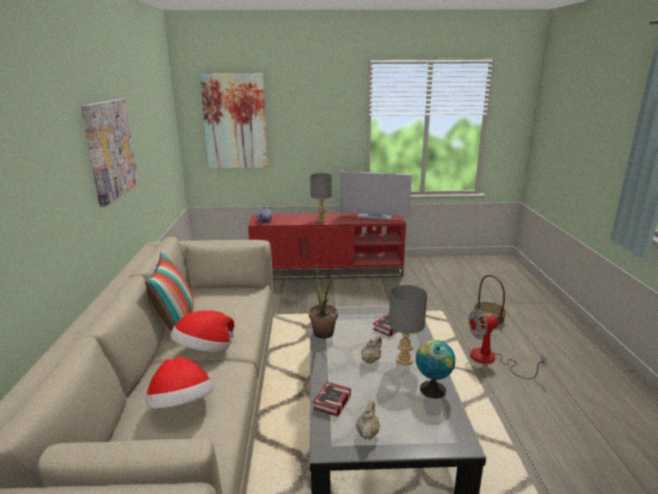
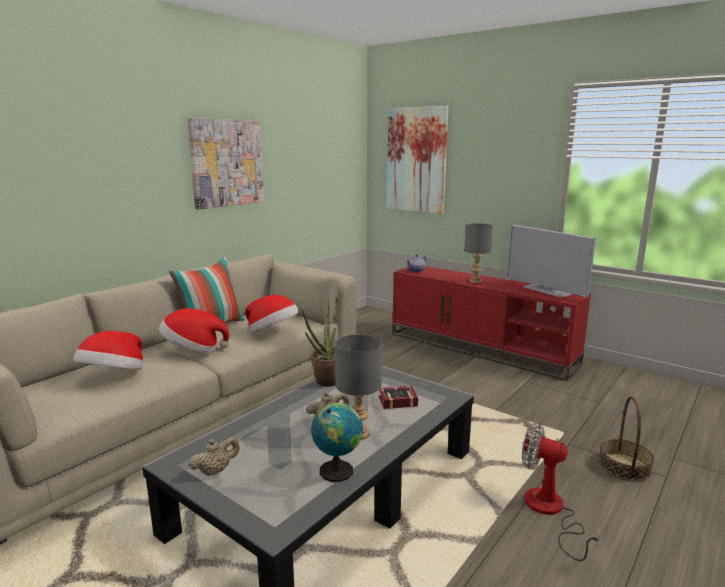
camera: 40 degrees right, 5 degrees down
book [313,382,351,417] -> none
none -> hat [245,295,299,333]

